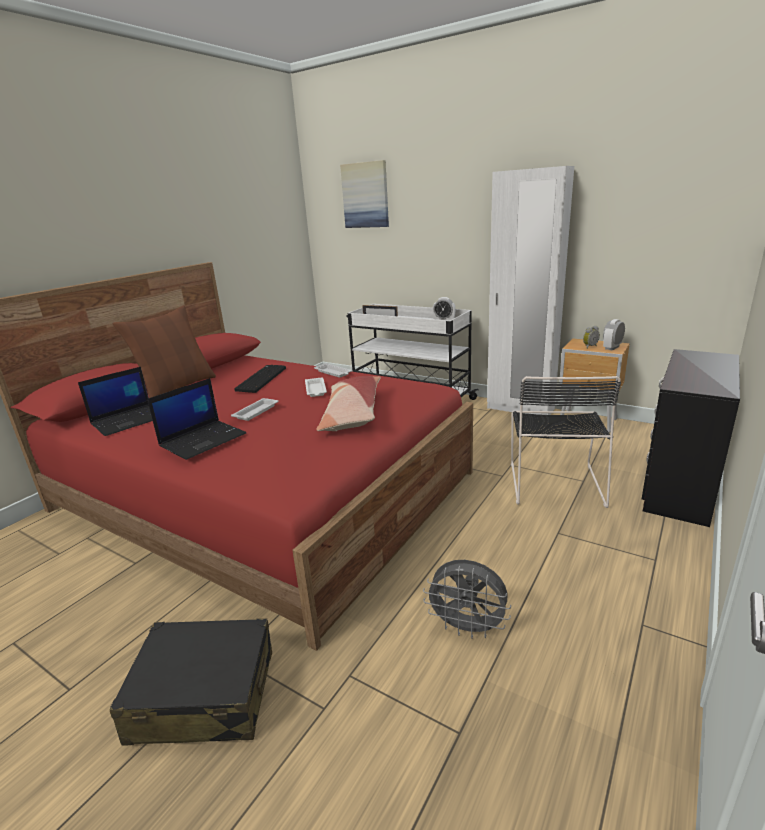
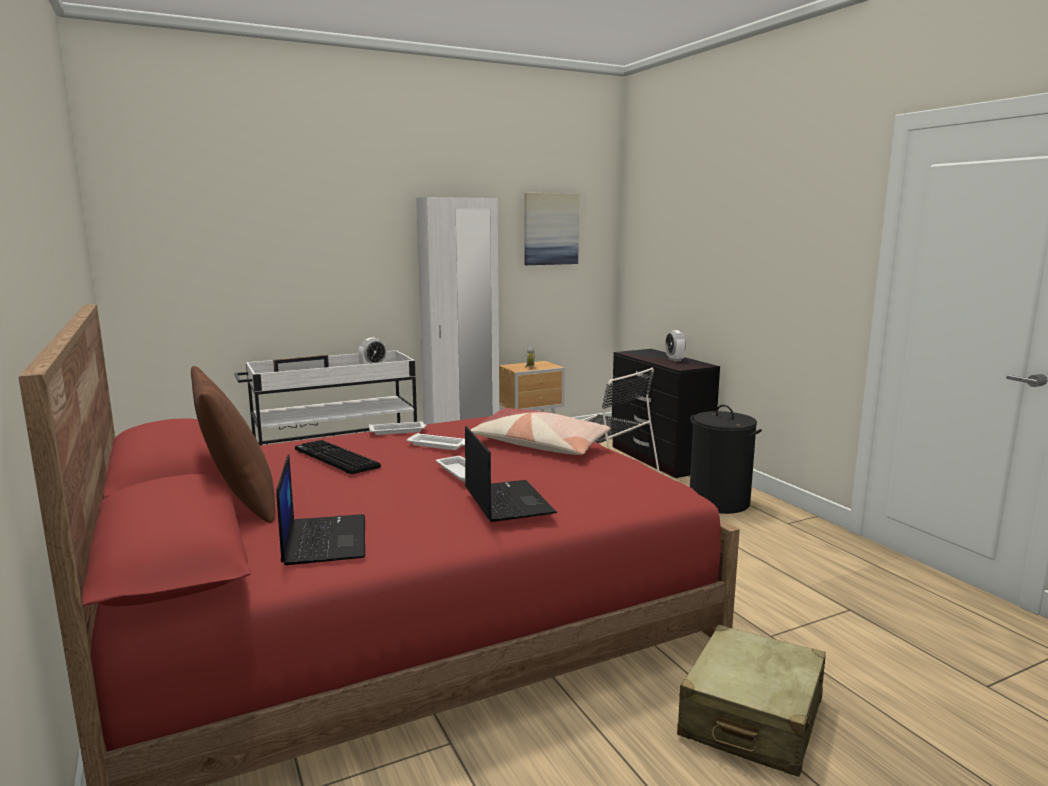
camera: 60 degrees left, 10 degrees down
black suitcase [110,618,272,746] -> beige suitcase [677,625,826,777]
picture [340,160,389,228] -> picture moved to [524,193,579,265]
grey fan [423,560,511,639] -> none
alarm clock [603,319,625,350] -> alarm clock moved to [665,330,686,362]
none -> black laundry basket [690,405,762,514]

